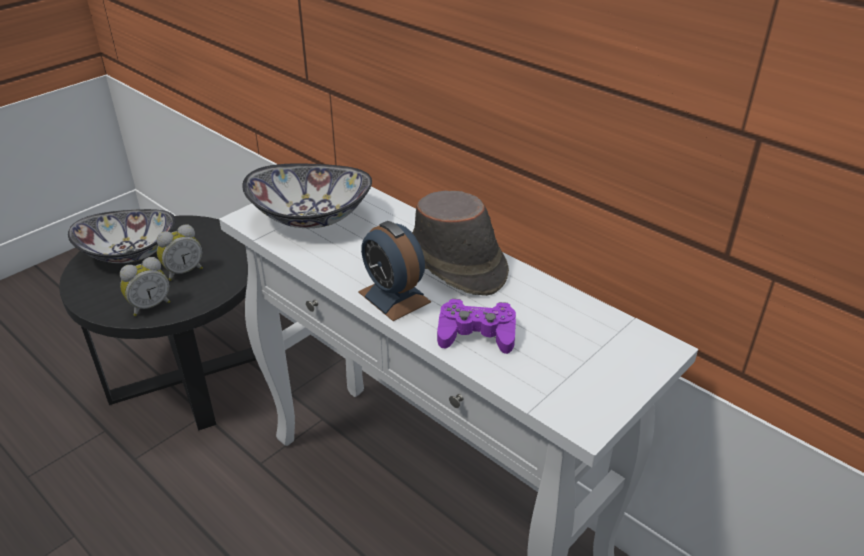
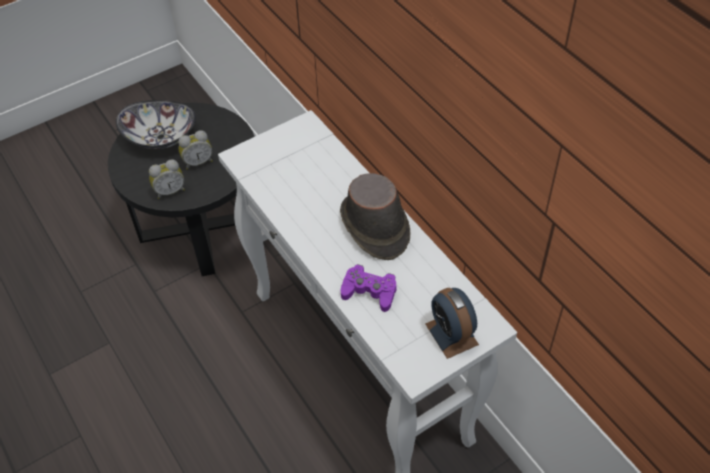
camera: 15 degrees right, 15 degrees up
bowl [242,164,372,228] -> none
alarm clock [358,221,431,321] -> alarm clock moved to [425,288,479,359]

